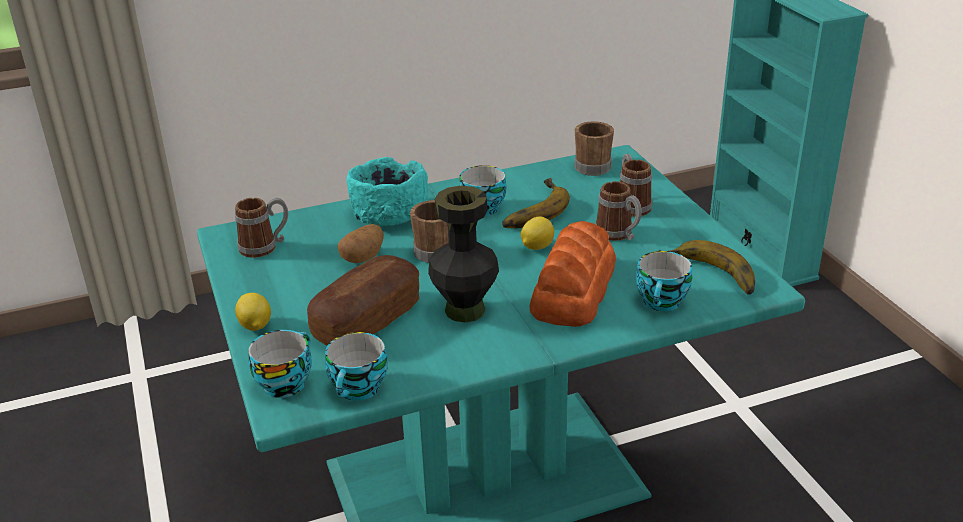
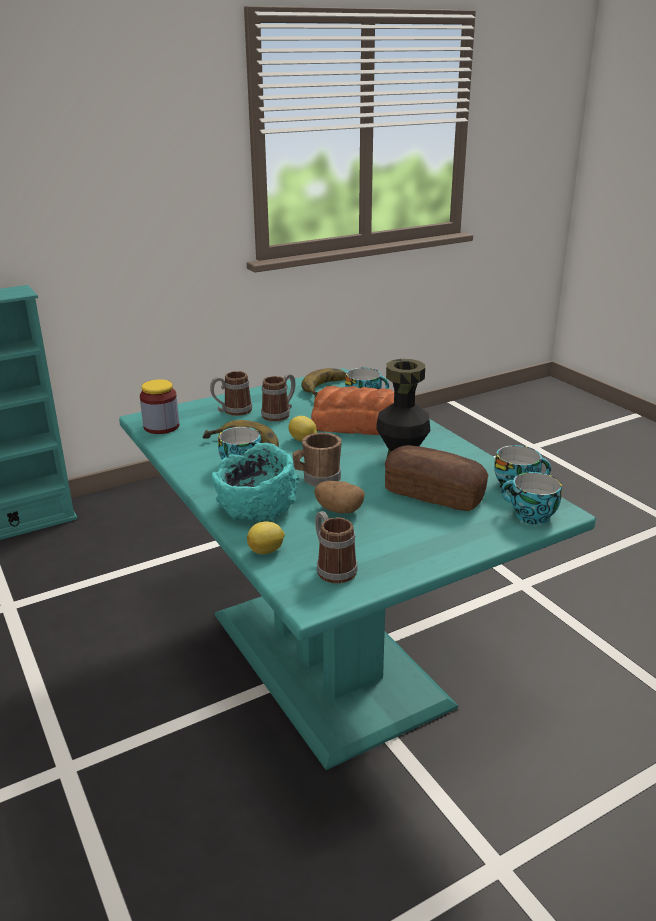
camera: 100 degrees left, 5 degrees down
lemon [235,293,271,331] -> lemon moved to [247,521,285,554]
brown mug [575,121,614,176] -> jar [140,379,179,434]

